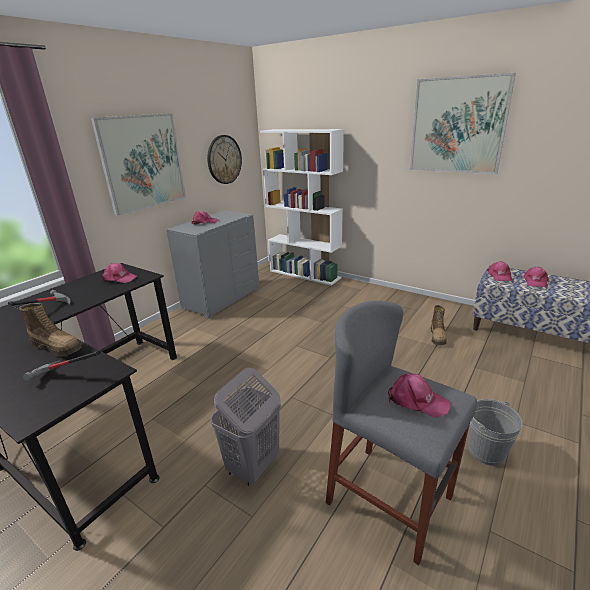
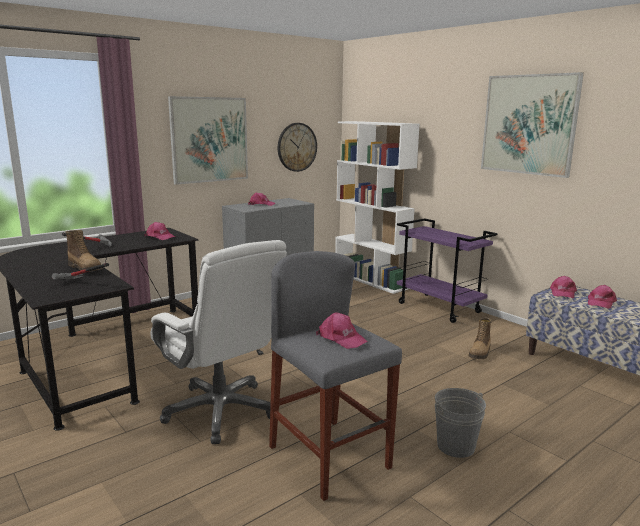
camera: 15 degrees right, 10 degrees down
grey laundry basket [210,368,281,486] -> white office chair [151,240,287,444]
none -> purple cart [397,218,497,323]

